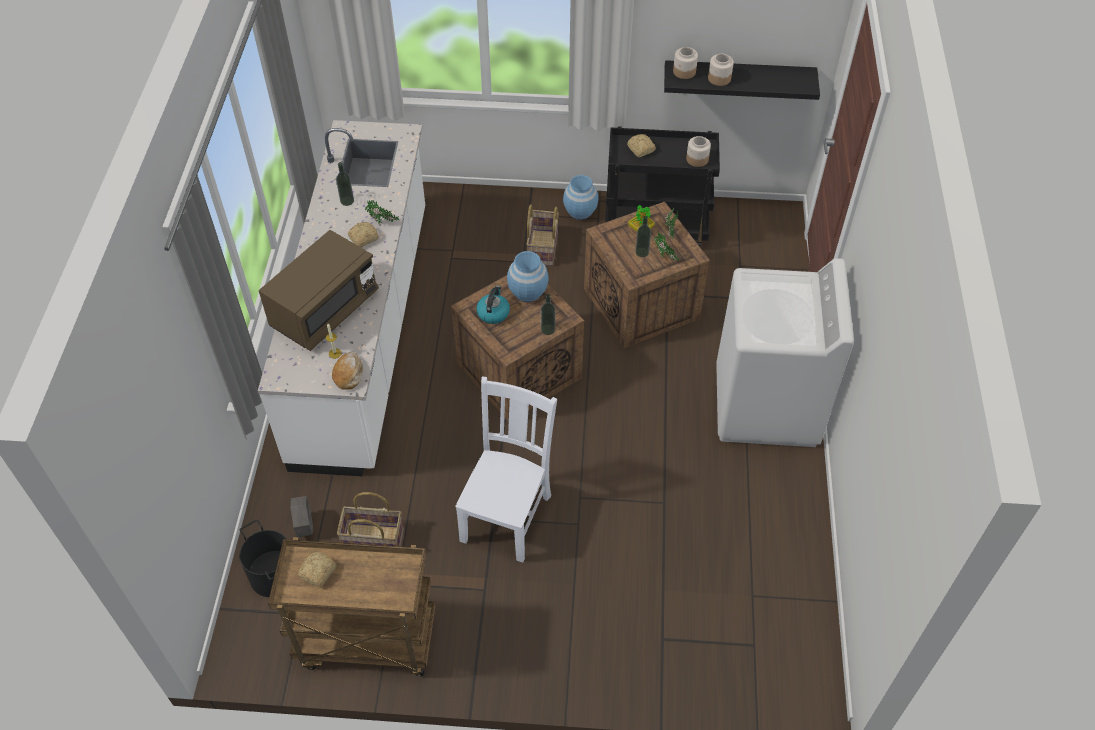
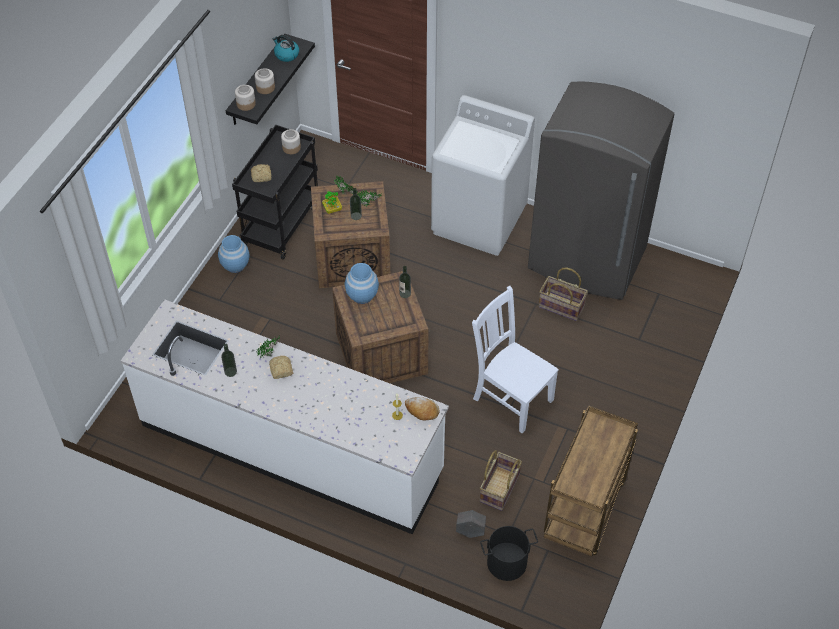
camera: 70 degrees left, 0 degrees up
brown microwave [259,230,379,351] -> none
bread [298,552,336,588] -> none
kettle [476,285,510,324] -> kettle moved to [273,35,299,62]
basket [527,204,559,266] -> basket moved to [539,267,588,321]
none -> grey fridge [528,82,674,300]

